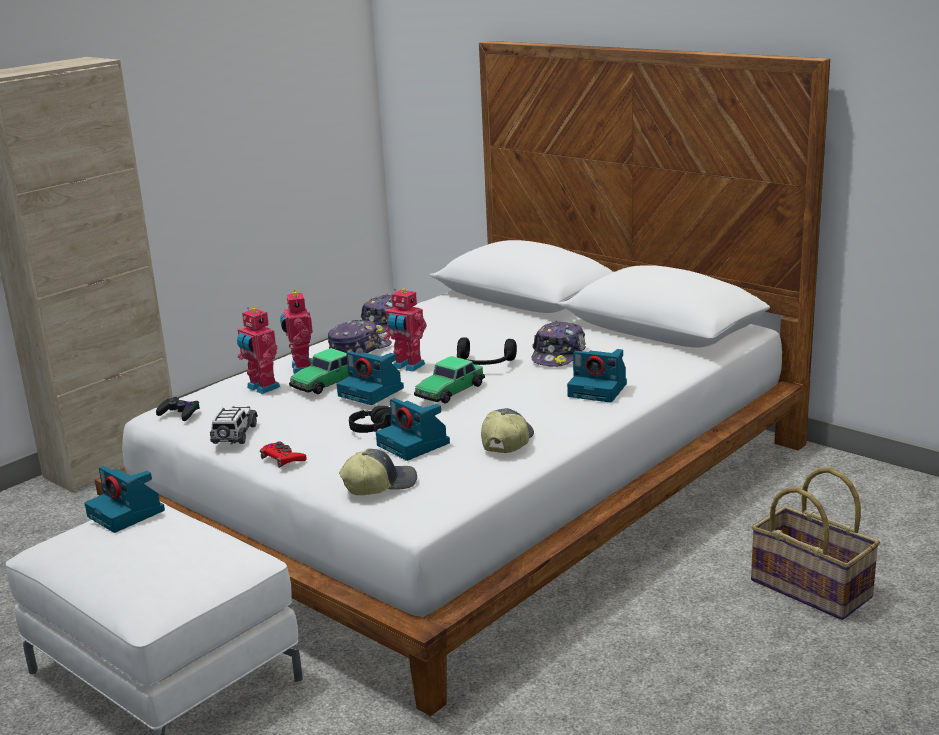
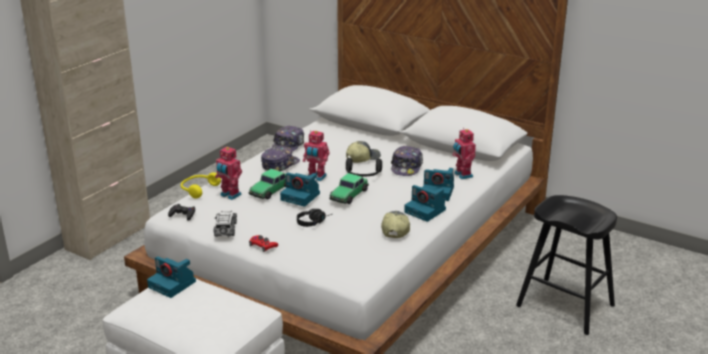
camera: 10 degrees left, 5 degrees up
toy robot [280,290,313,374] -> toy robot moved to [452,128,476,180]
cap [339,449,417,495] -> cap moved to [346,141,381,163]
camera [376,398,450,461] -> camera moved to [404,185,446,222]
basket [751,468,880,620] -> black stool [516,195,617,335]
none -> yellow headphones [181,172,221,199]

